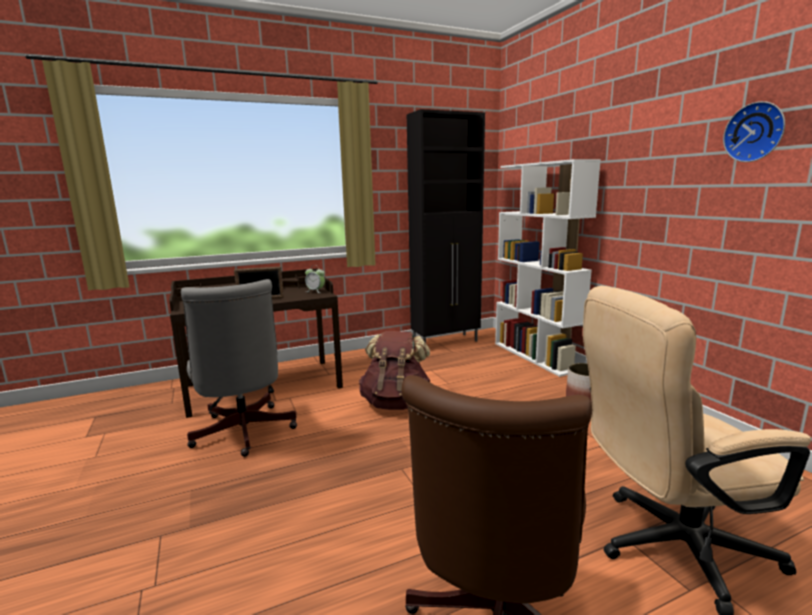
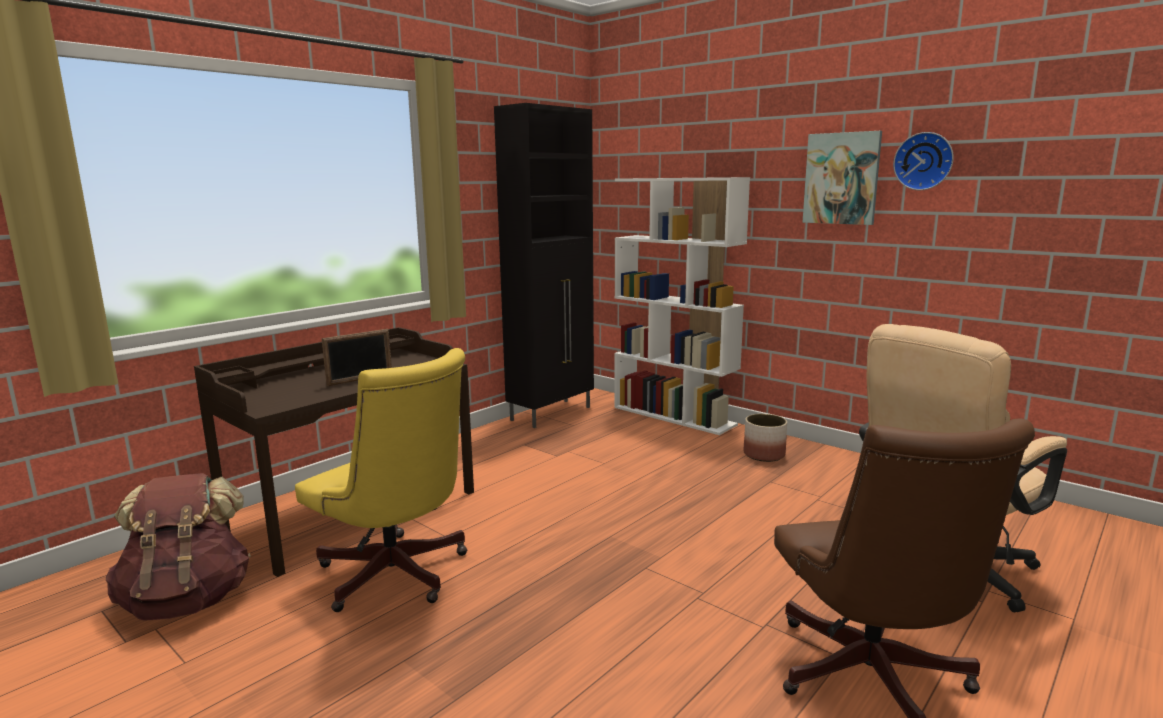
camera: 25 degrees left, 0 degrees up
grey office chair [181,279,297,457] -> yellow office chair [295,348,467,612]
alarm clock [305,265,325,293] -> none
brown backpack [359,331,430,410] -> brown backpack moved to [106,473,251,621]
none -> picture [802,131,882,225]

